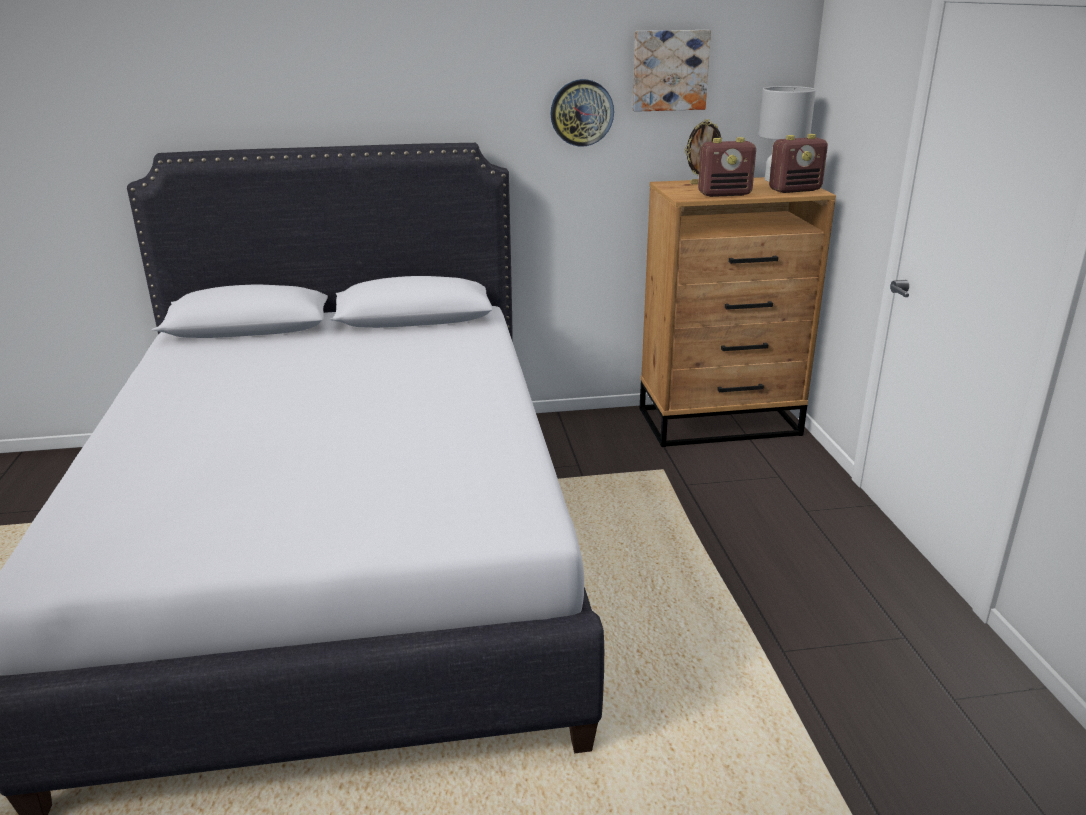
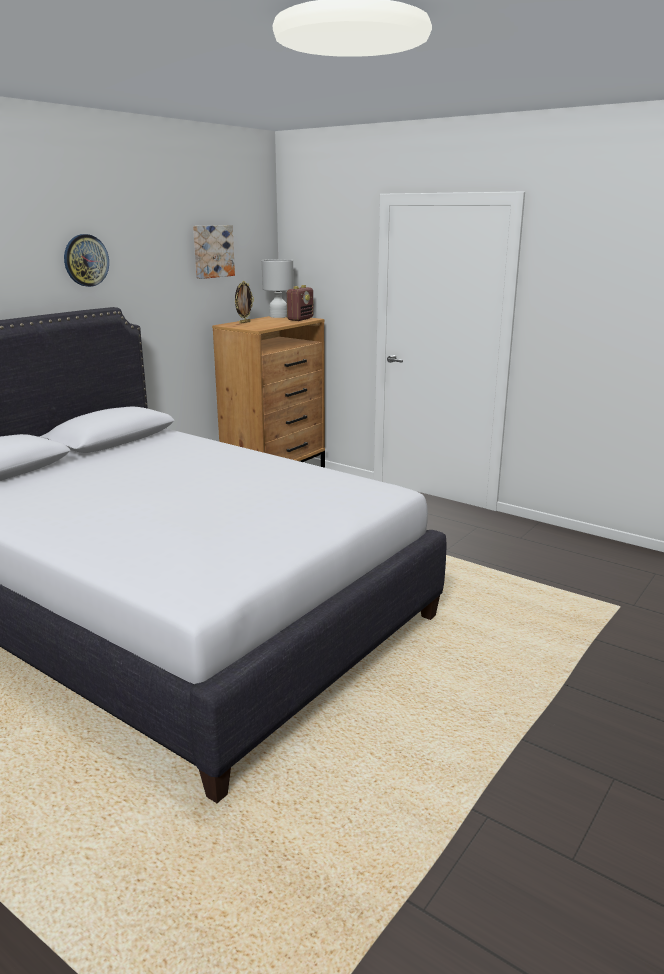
camera: 45 degrees left, 5 degrees down
wall clock [551,79,614,147] -> wall clock moved to [64,234,109,287]
radio [698,137,756,197] -> none

